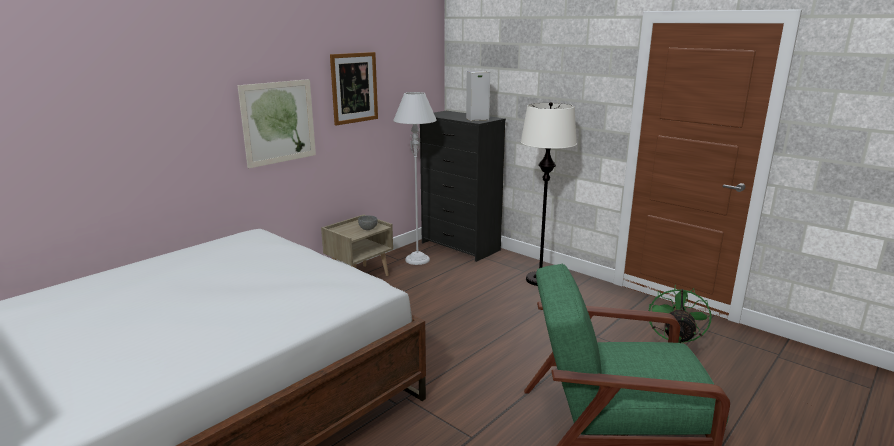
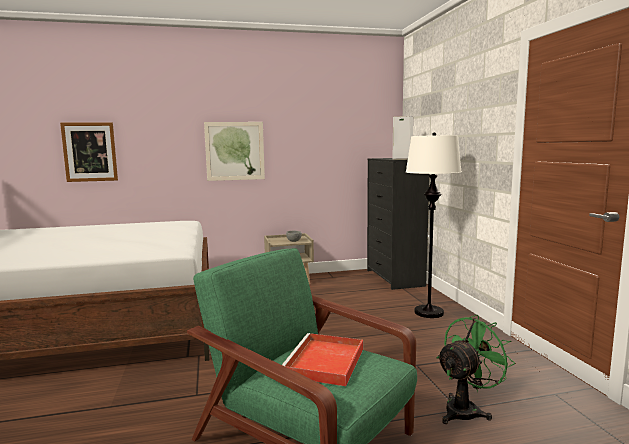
camera: 35 degrees right, 10 degrees down
picture [330,52,378,126] -> picture moved to [60,122,118,182]
grey floor lamp [393,92,437,265] -> none
none -> red tray [282,333,363,386]

